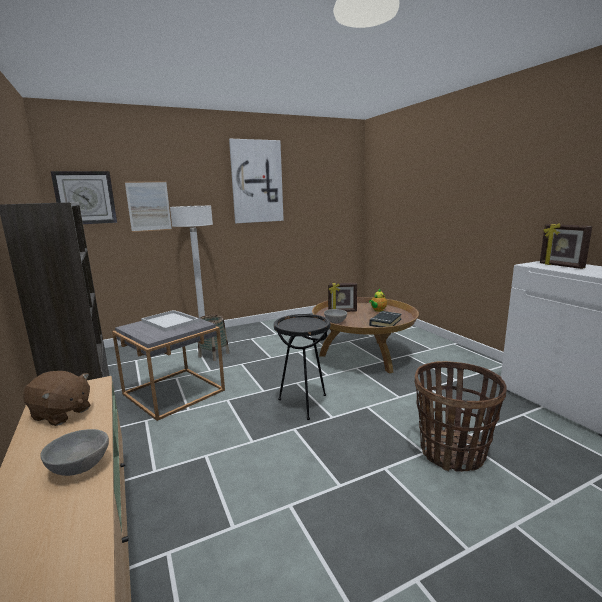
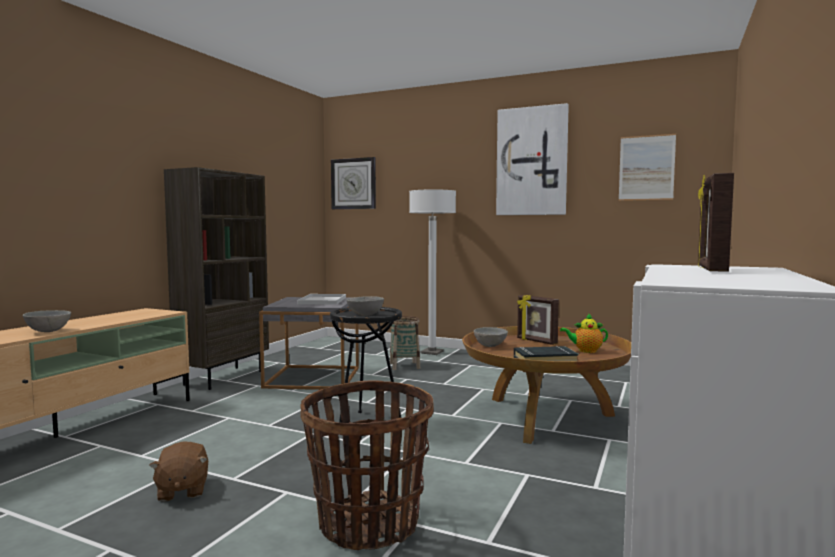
camera: 50 degrees right, 10 degrees down
brown plush toy [23,371,90,426] -> brown plush toy moved to [149,441,208,502]
picture [125,181,172,232] -> picture moved to [619,134,676,201]
none -> grey bowl [347,296,384,316]

